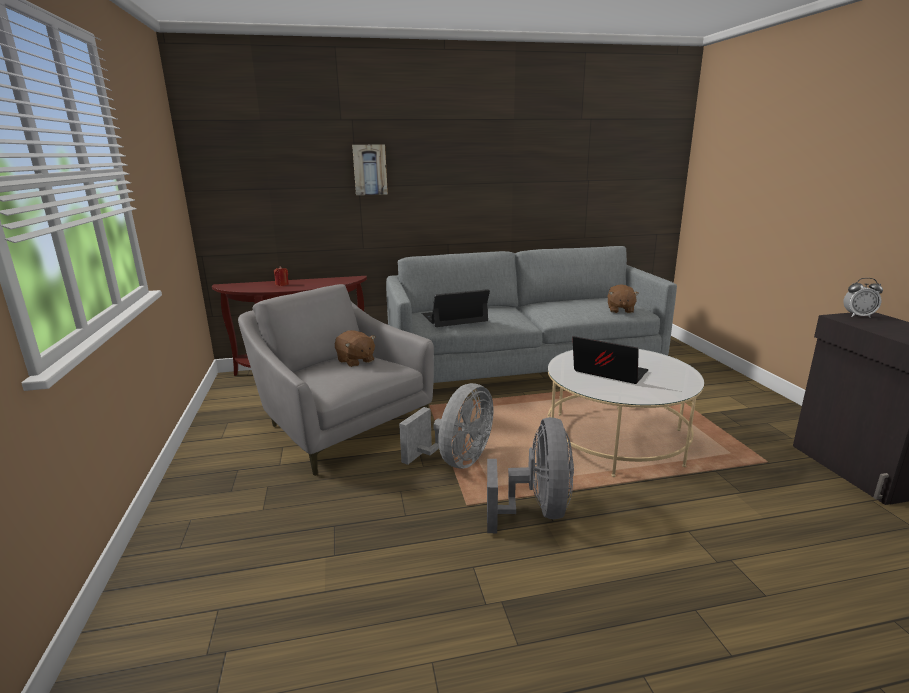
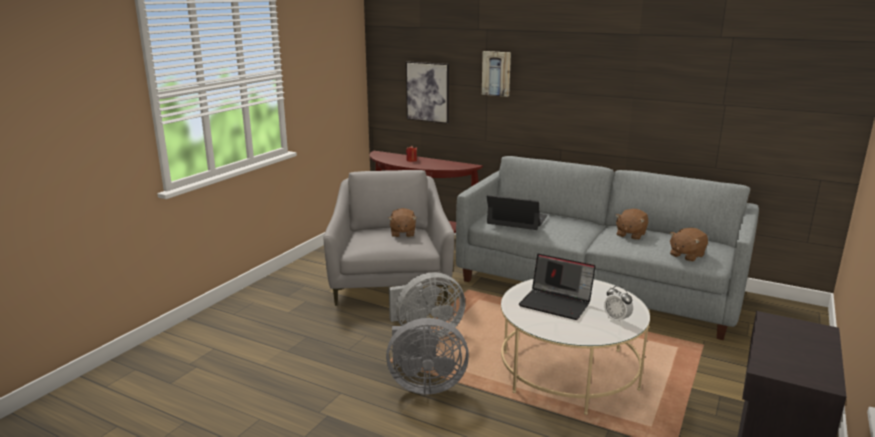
camera: 40 degrees right, 0 degrees up
grey fan [487,417,574,533] -> grey fan turned 45 degrees clockwise [386,318,469,394]
laptop [572,336,648,384] -> laptop turned 135 degrees clockwise [519,254,596,320]
alarm clock [843,278,883,318] -> alarm clock moved to [604,286,633,323]
none -> picture [406,61,449,124]
none -> brown plush toy [615,209,648,240]

